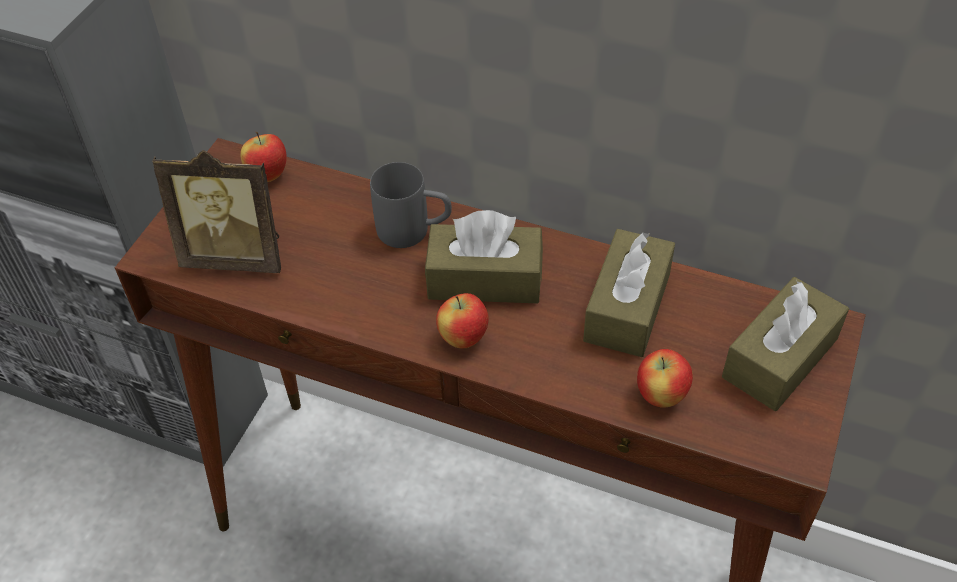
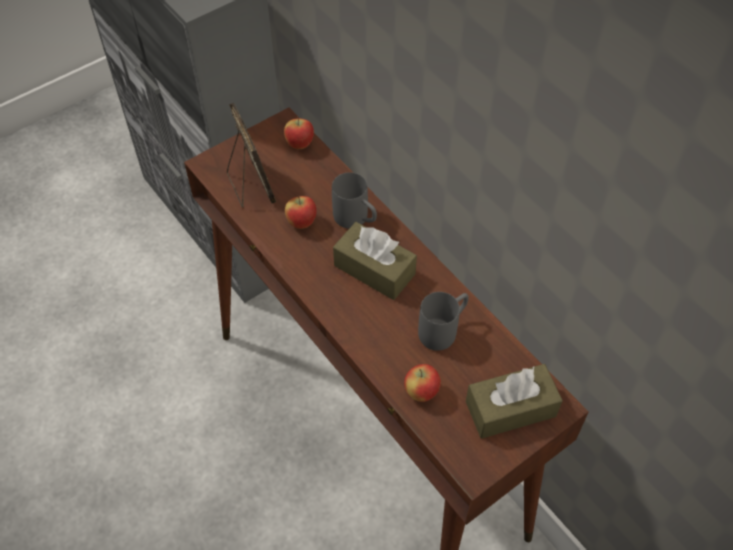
camera: 30 degrees right, 5 degrees up
picture frame [152,150,281,273] -> picture frame turned 150 degrees counterclockwise [227,103,276,208]
apple [436,293,489,349] -> apple moved to [285,196,317,229]
brown tissue box [583,229,675,357] -> grey mug [418,292,469,351]

